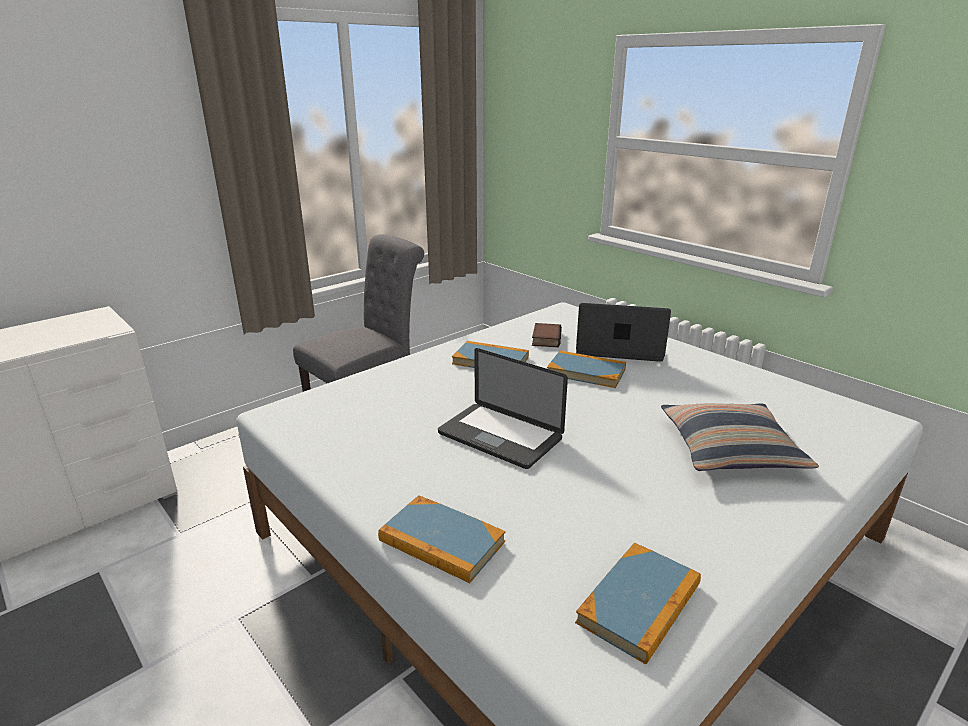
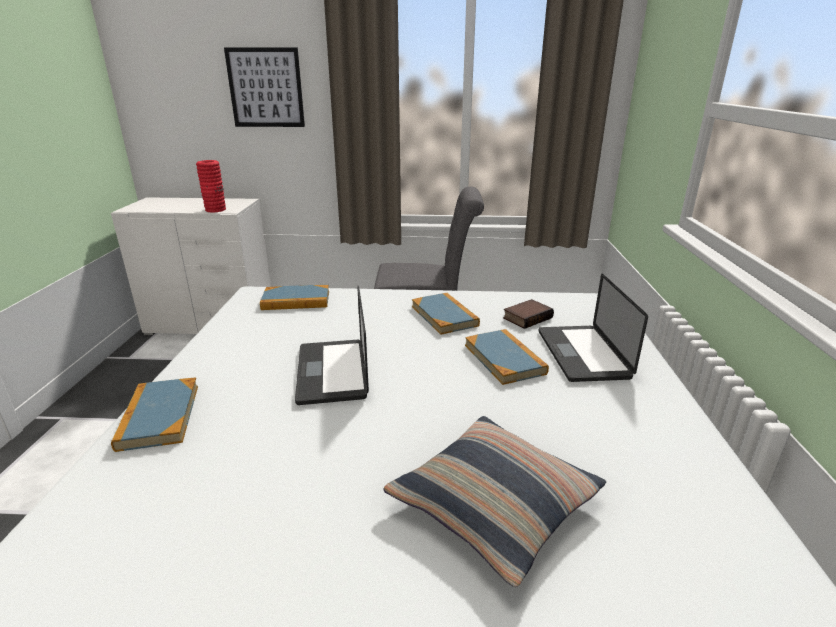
camera: 45 degrees right, 0 degrees up
book [575,543,701,665] -> book moved to [260,285,329,310]
laptop [576,303,671,362] -> laptop turned 150 degrees counterclockwise [538,274,648,382]
none -> red vase [196,160,226,212]
none -> picture [224,47,305,127]

